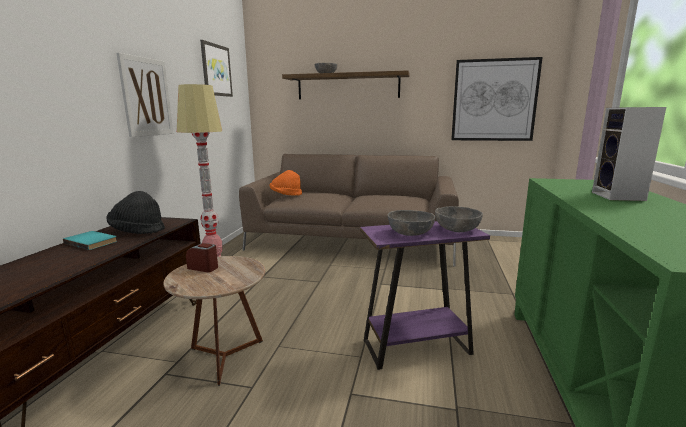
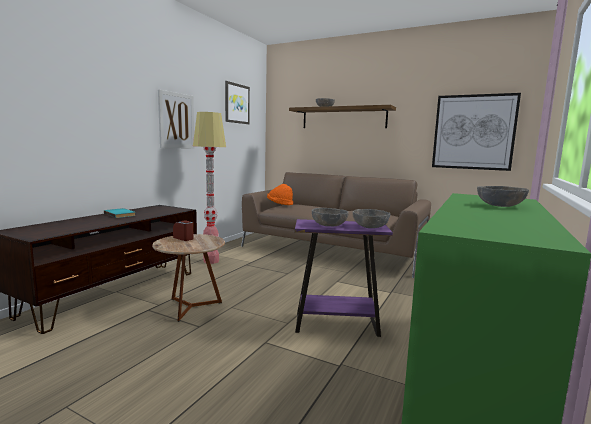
camera: 15 degrees right, 5 degrees down
black hat [106,191,165,234] -> none
speaker [592,107,666,201] -> grey bowl [477,186,529,207]

